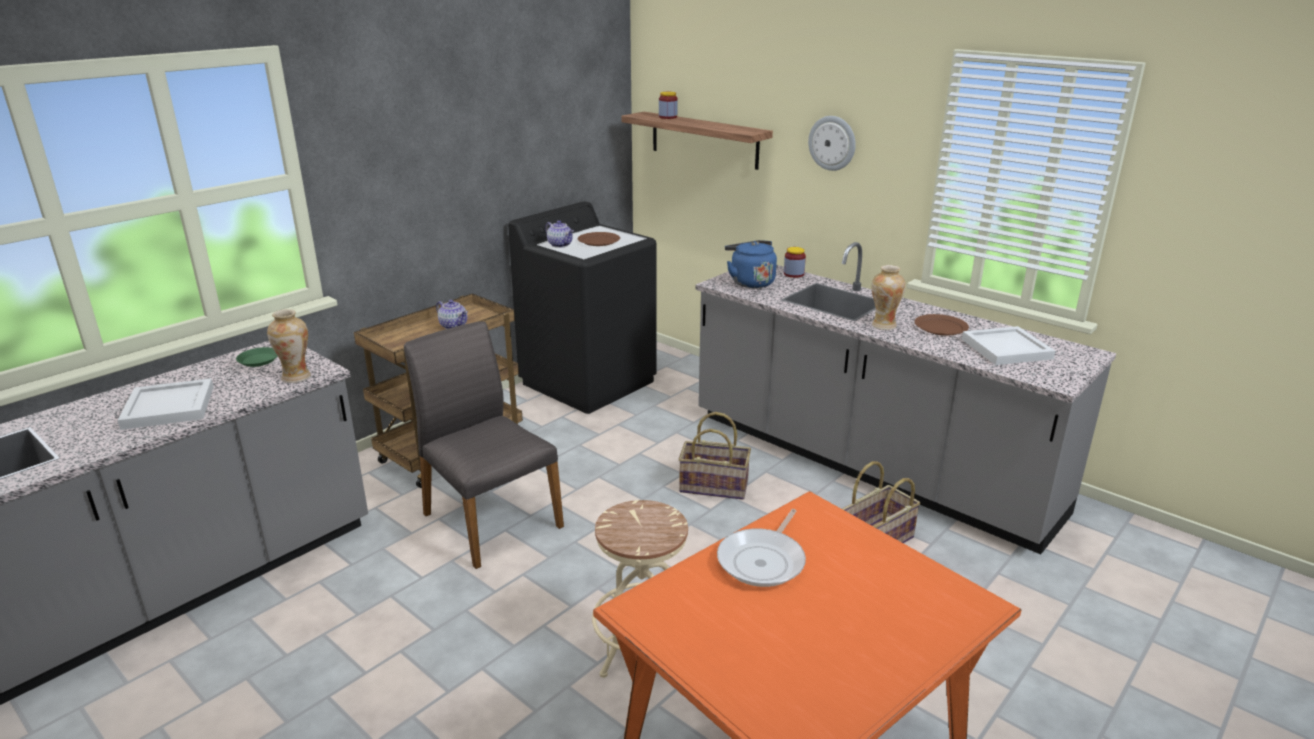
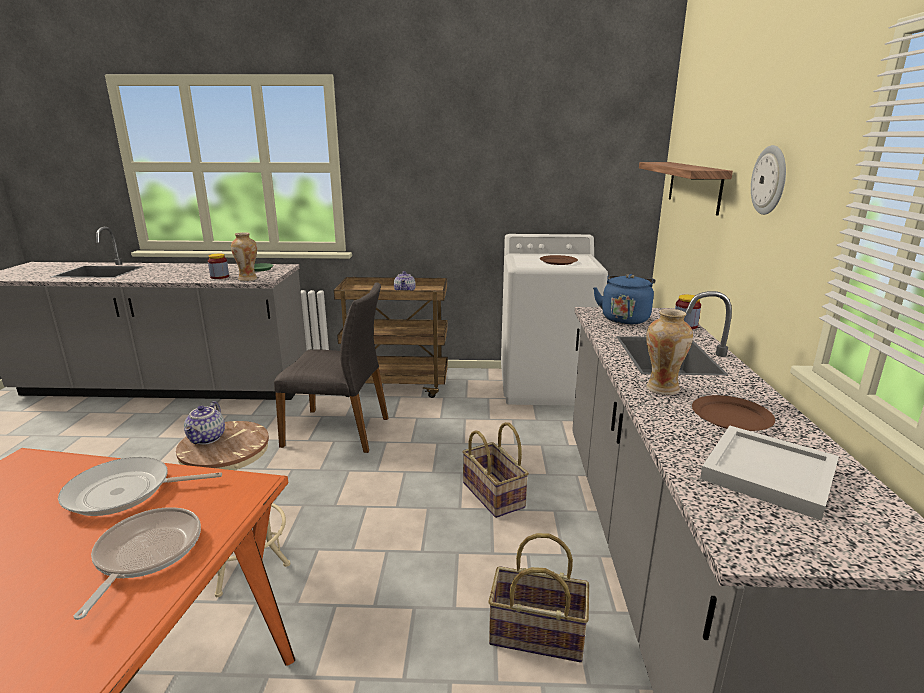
camera: 50 degrees right, 5 degrees down
white tray [117,378,214,430] -> none
grey chair [404,321,564,569] -> grey chair turned 90 degrees clockwise [274,282,388,453]
black washing machine [508,201,656,414] -> white washing machine [501,234,608,406]
teapot [545,220,574,248] -> teapot moved to [184,401,225,445]
jar [659,92,678,119] -> jar moved to [208,254,229,279]
none -> frying pan [73,507,201,620]

